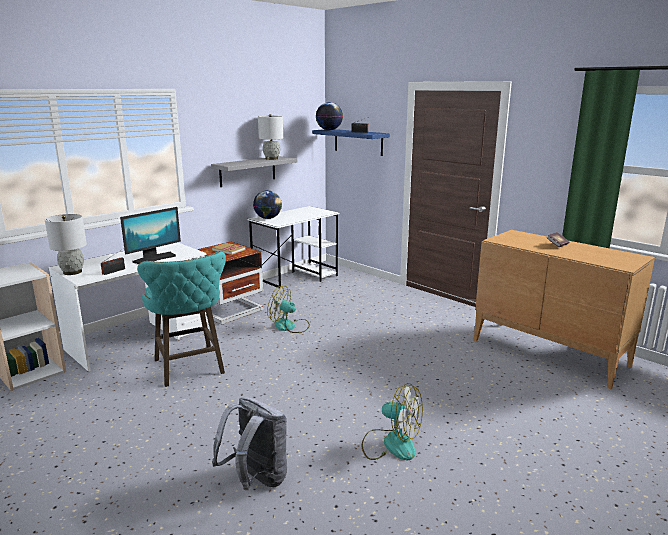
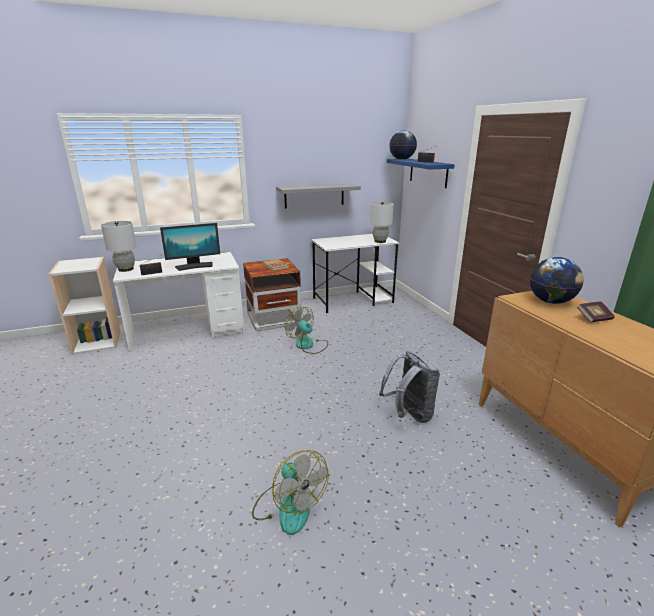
camera: 25 degrees right, 5 degrees up
turquoise stool [137,251,226,387] -> none
grey backpack [212,397,287,490] -> grey backpack moved to [379,351,440,423]
globe [253,190,282,219] -> globe moved to [530,257,583,304]
white table lamp [258,114,283,160] -> white table lamp moved to [370,201,394,243]

